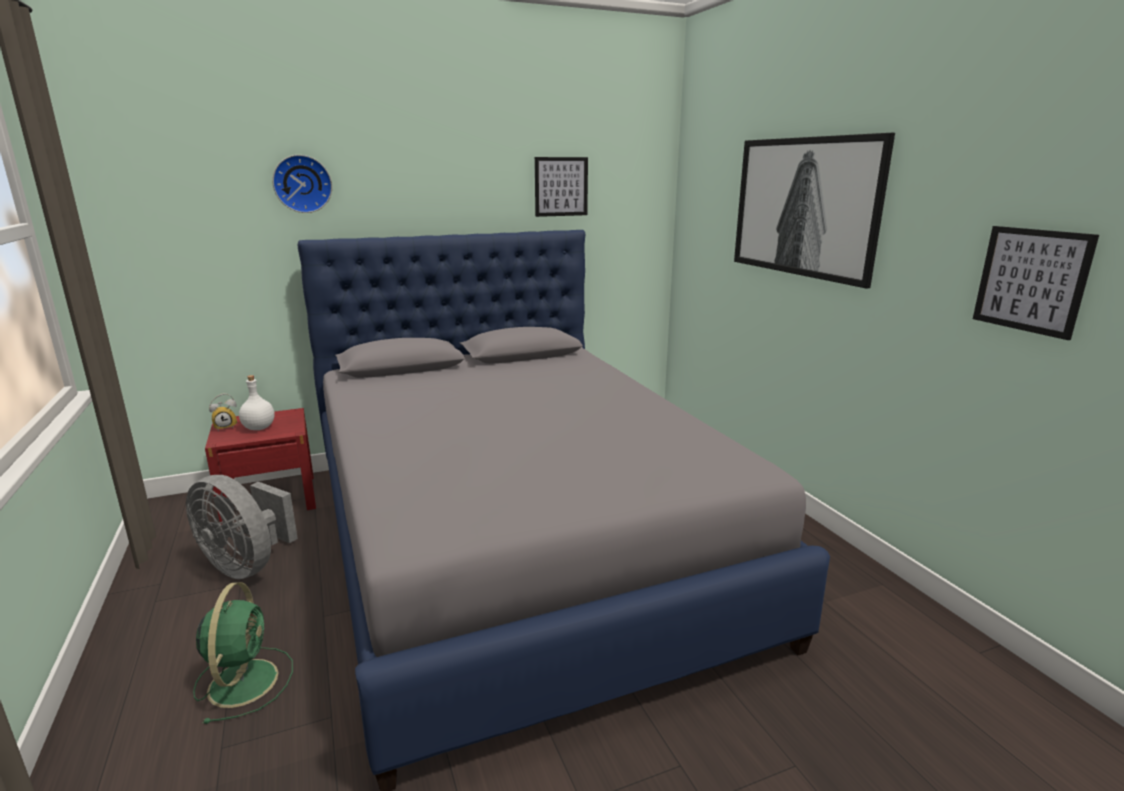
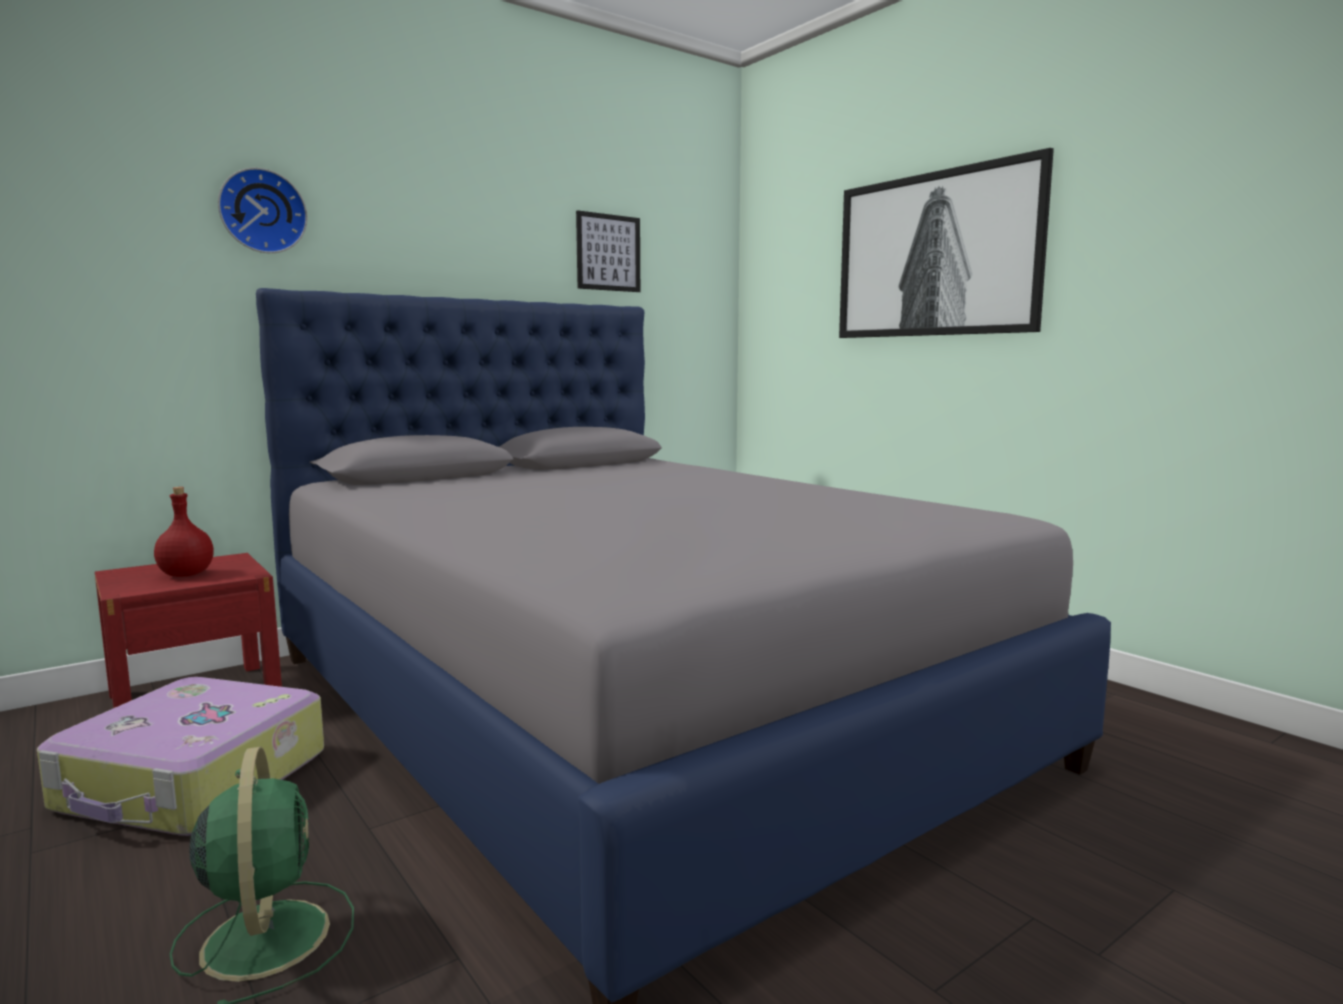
camera: 15 degrees left, 10 degrees down
grey fan [186,475,298,579] -> suitcase [37,677,324,836]
alarm clock [209,393,237,431] -> none
white bottle [239,375,275,430] -> red bottle [154,487,214,577]
picture [973,226,1099,340] -> none

